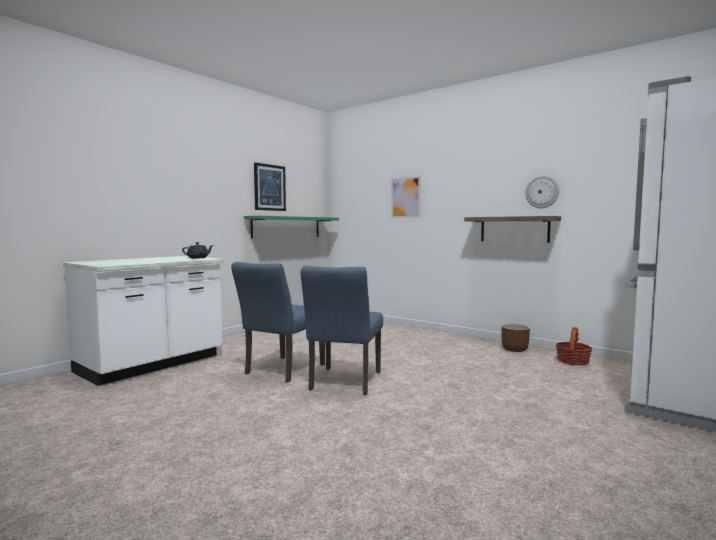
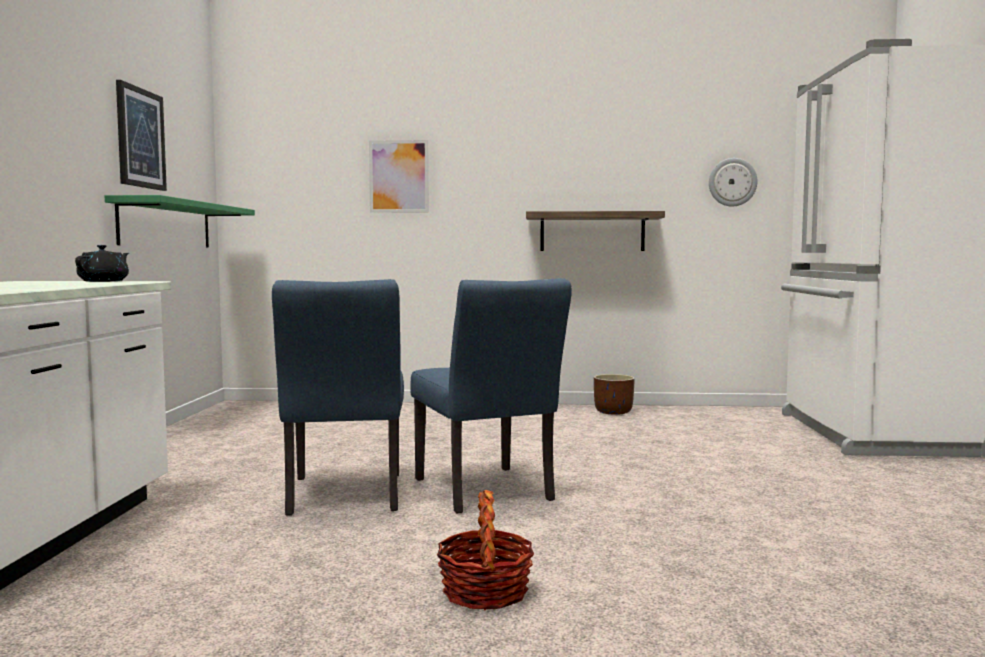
camera: 35 degrees left, 0 degrees up
wall clock [526,176,559,208] -> wall clock moved to [709,158,758,207]
basket [555,327,592,365] -> basket moved to [437,490,534,610]

